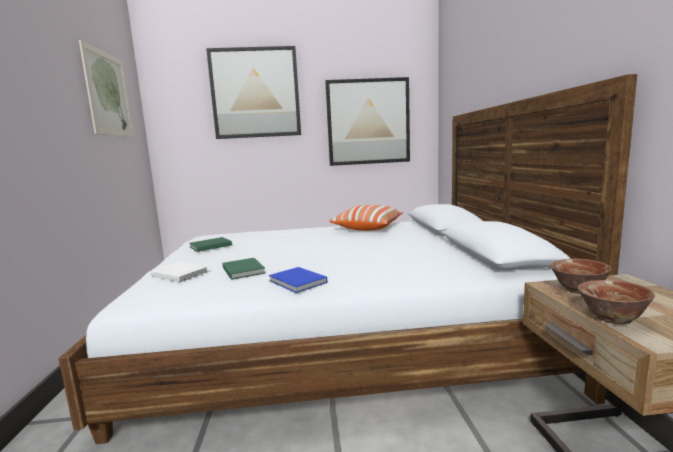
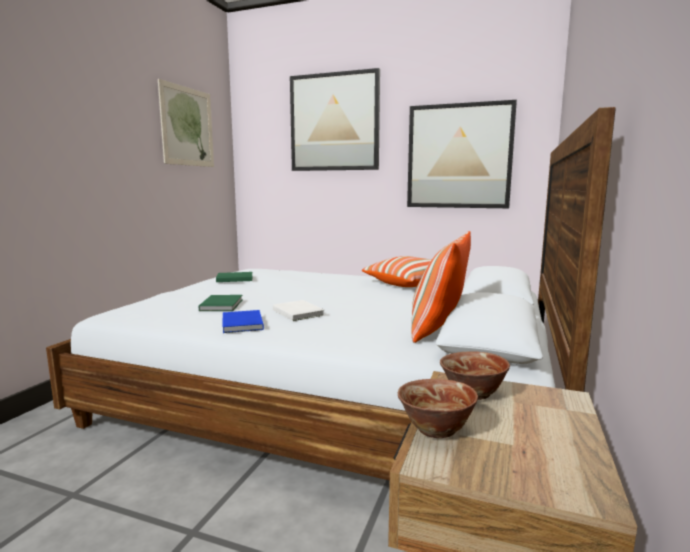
camera: 25 degrees right, 0 degrees up
white book [151,262,208,282] -> white book moved to [273,300,325,321]
none -> pillow [411,231,471,343]

